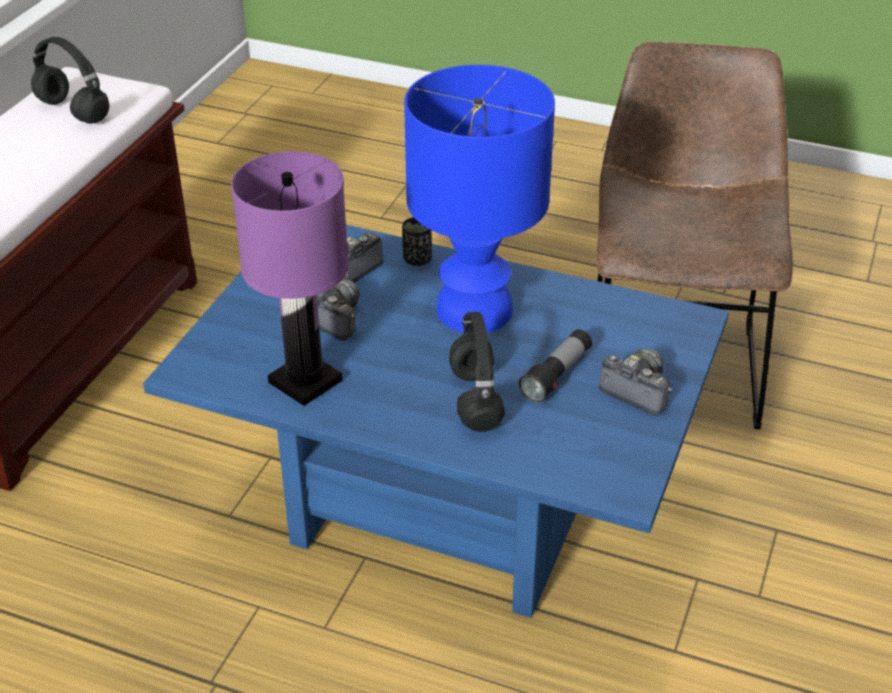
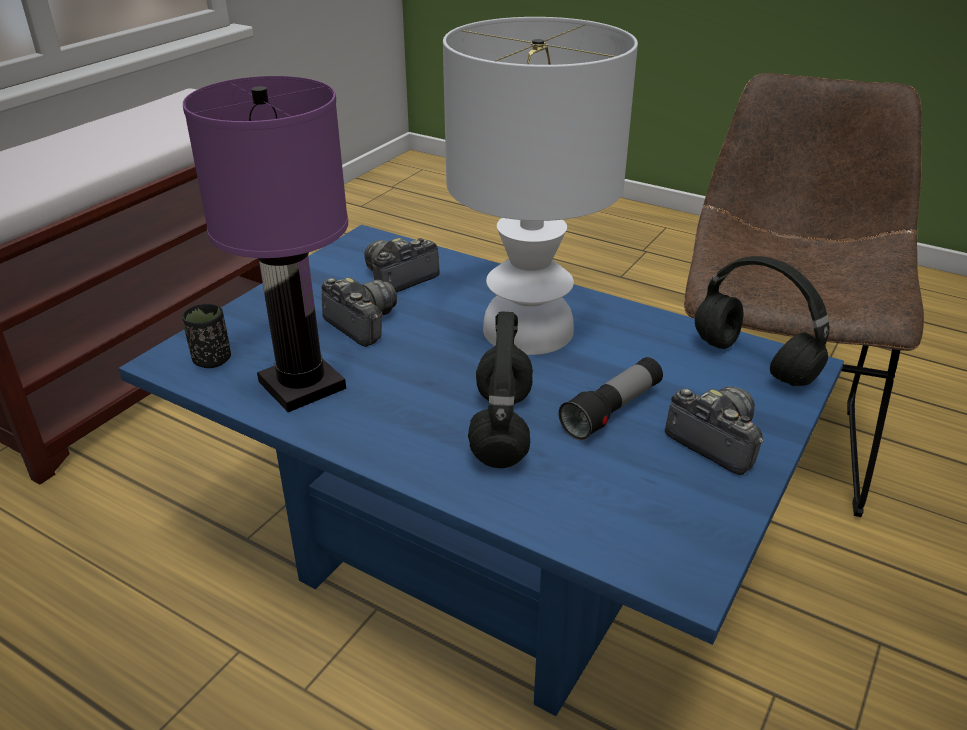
camera: 10 degrees right, 5 degrees down
black headphones [31,37,109,124] -> black headphones moved to [695,256,830,386]
black cup [402,217,432,266] -> black cup moved to [182,304,231,368]
blue table lamp [404,65,555,333] -> white table lamp [443,17,638,355]

